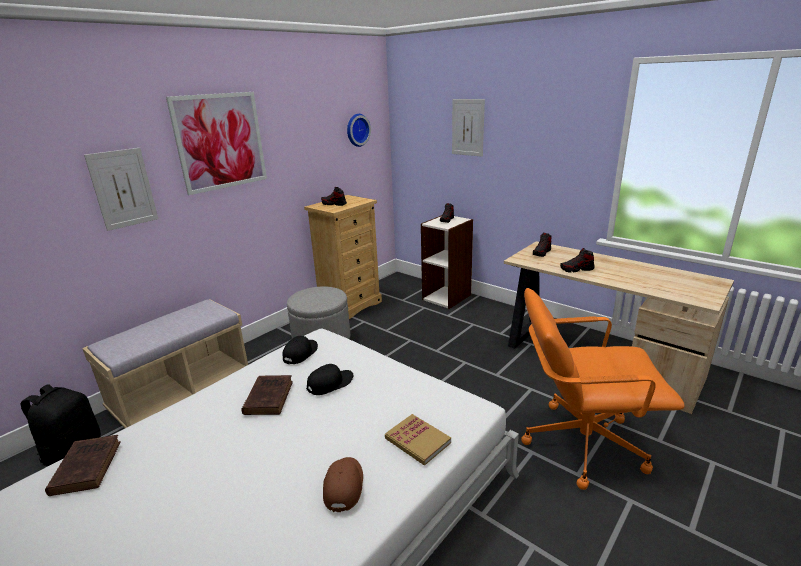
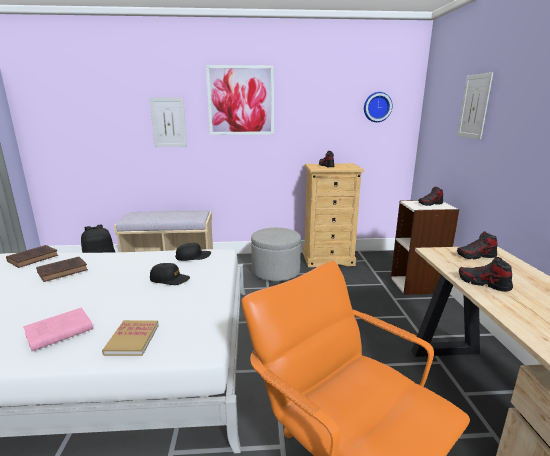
camera: 45 degrees right, 5 degrees down
brown book [241,375,293,415] -> brown book moved to [36,257,88,282]
brown cap [323,457,363,512] -> pink book [23,308,93,351]

